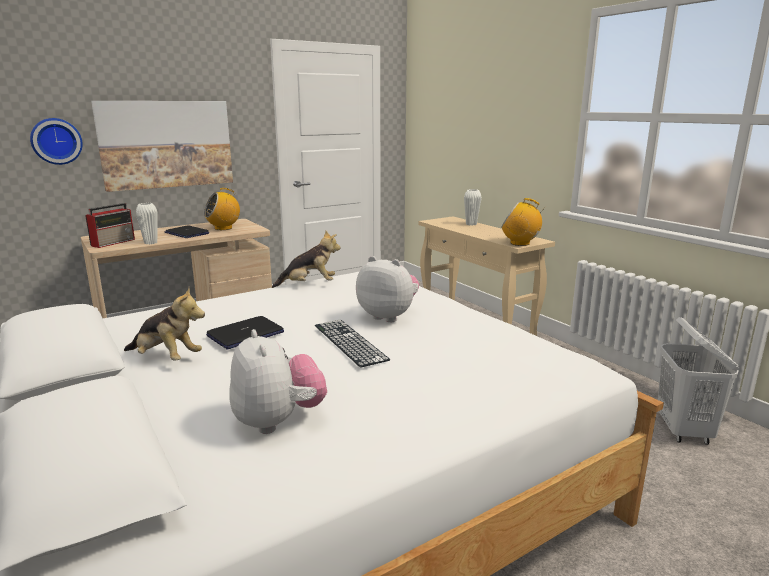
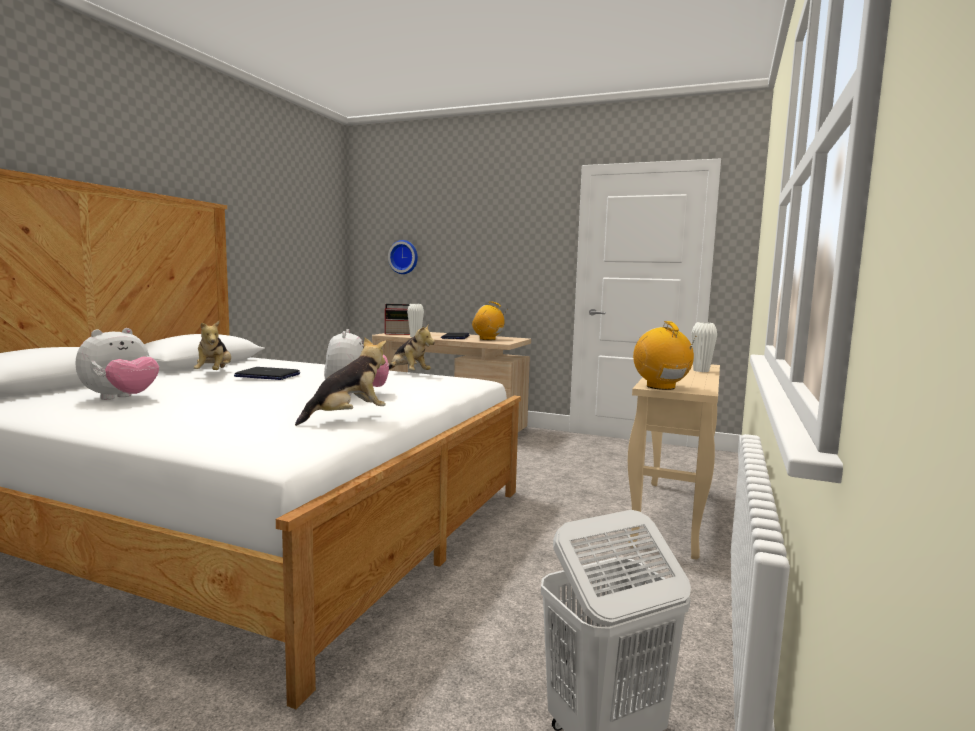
camera: 55 degrees right, 10 degrees down
picture [91,101,233,192] -> none
keyboard [315,320,390,368] -> none
none -> plush toy [295,338,386,426]

